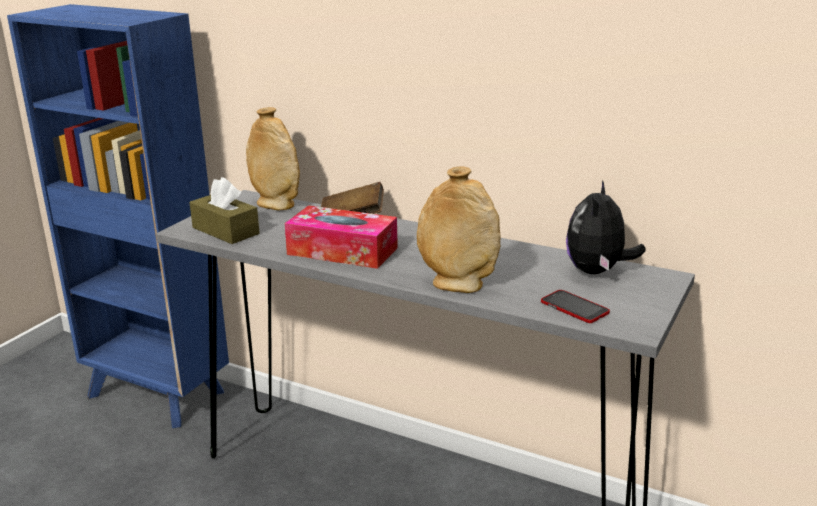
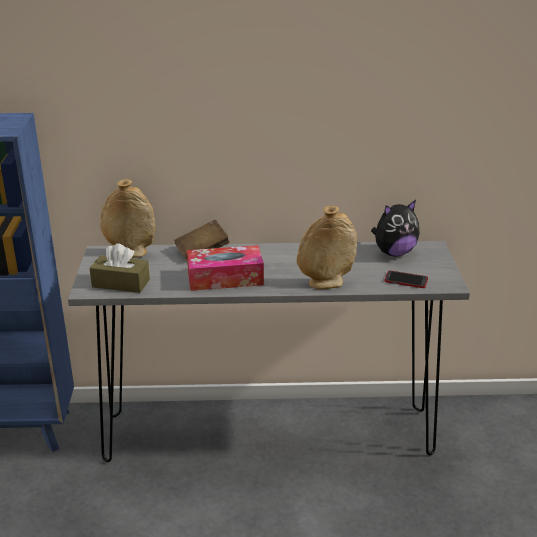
camera: 30 degrees left, 5 degrees up
plush toy [566,180,646,274] -> plush toy turned 105 degrees counterclockwise [371,200,420,256]

